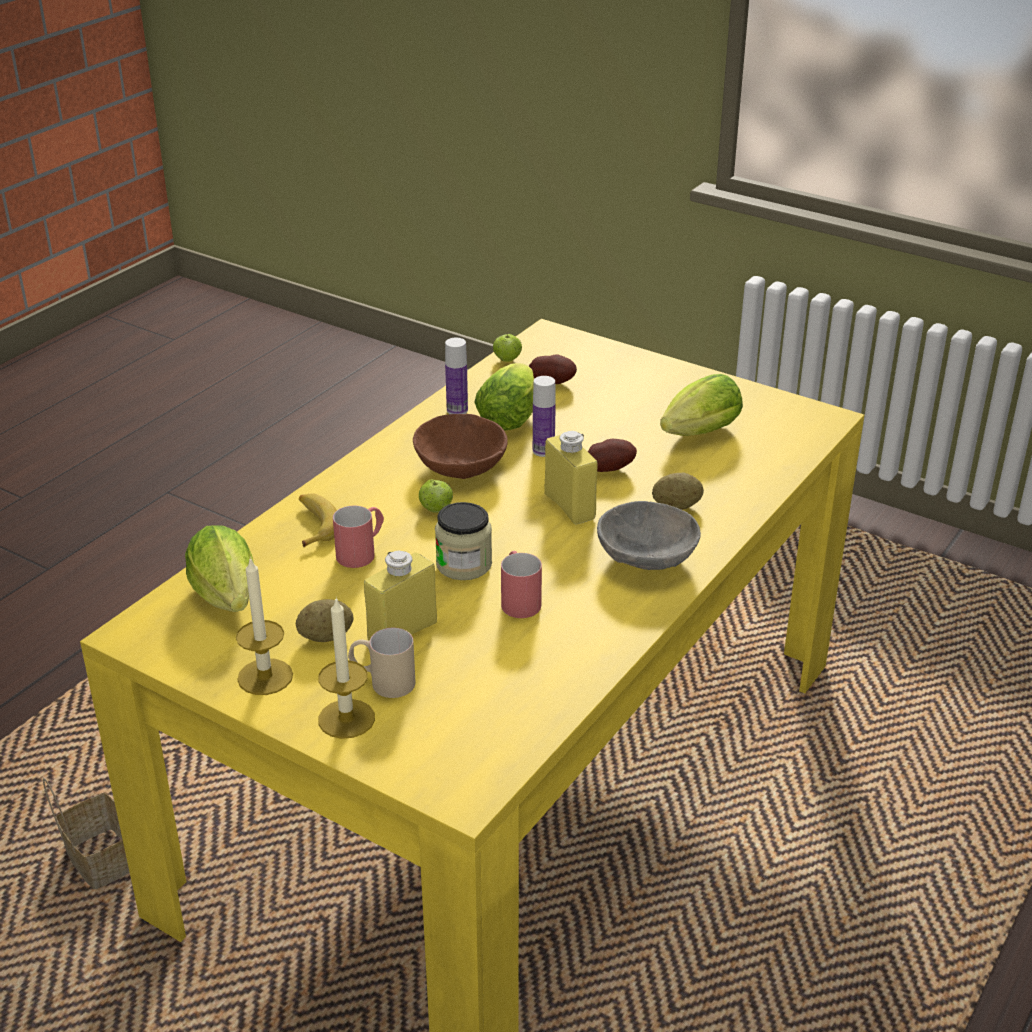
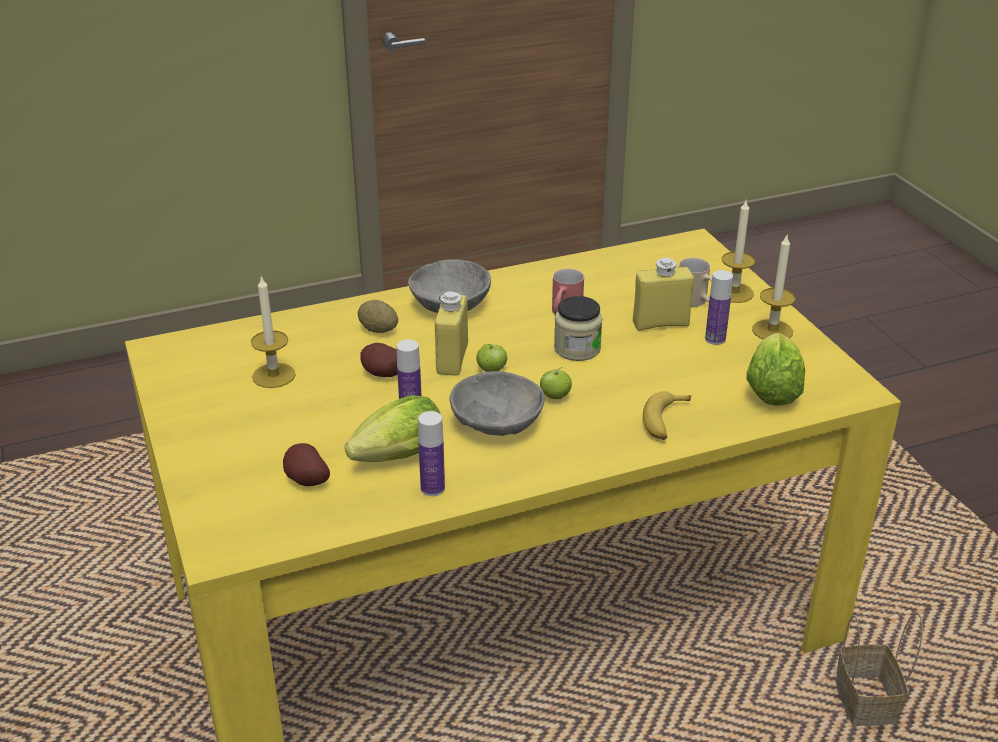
camera: 145 degrees left, 0 degrees up
potato [296,599,353,642] -> bottle [705,270,733,345]
red mug [333,506,384,568] -> none
brown bowl [413,414,508,479] -> grey bowl [449,371,545,436]
apple [493,329,522,362] -> apple moved to [476,344,508,372]
lettuce [660,374,743,436] -> candle [251,275,296,388]

